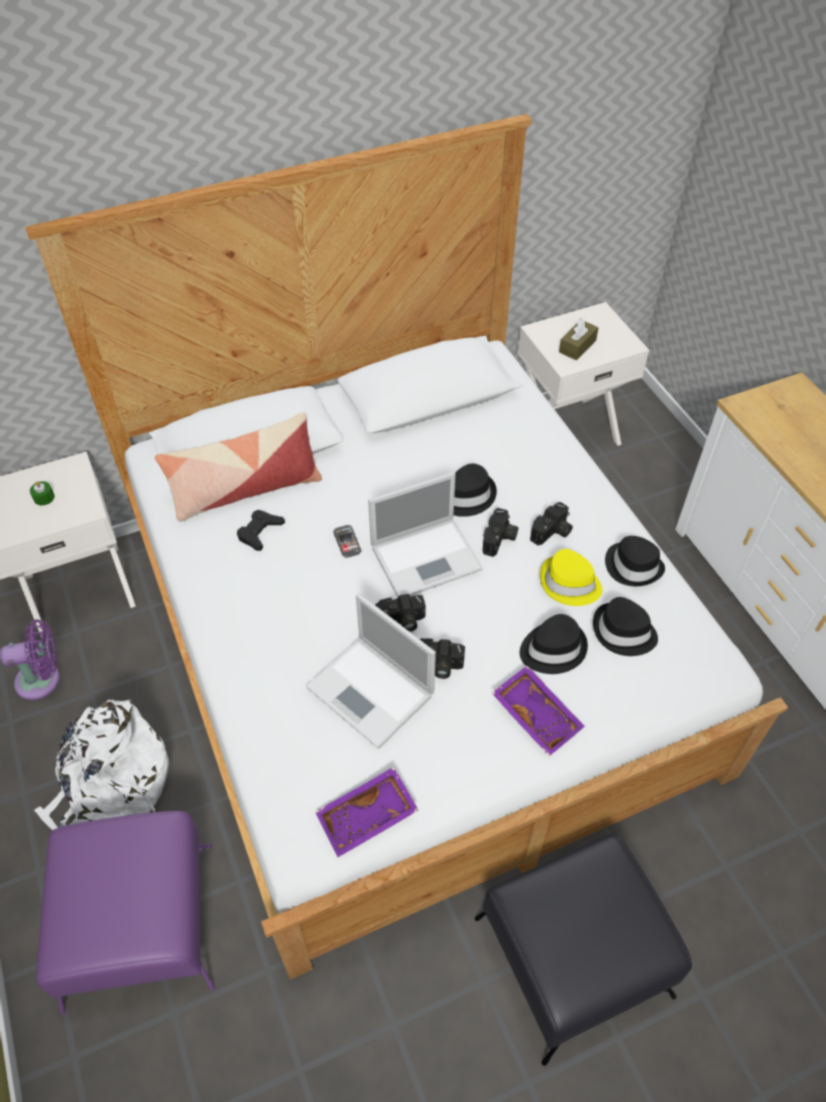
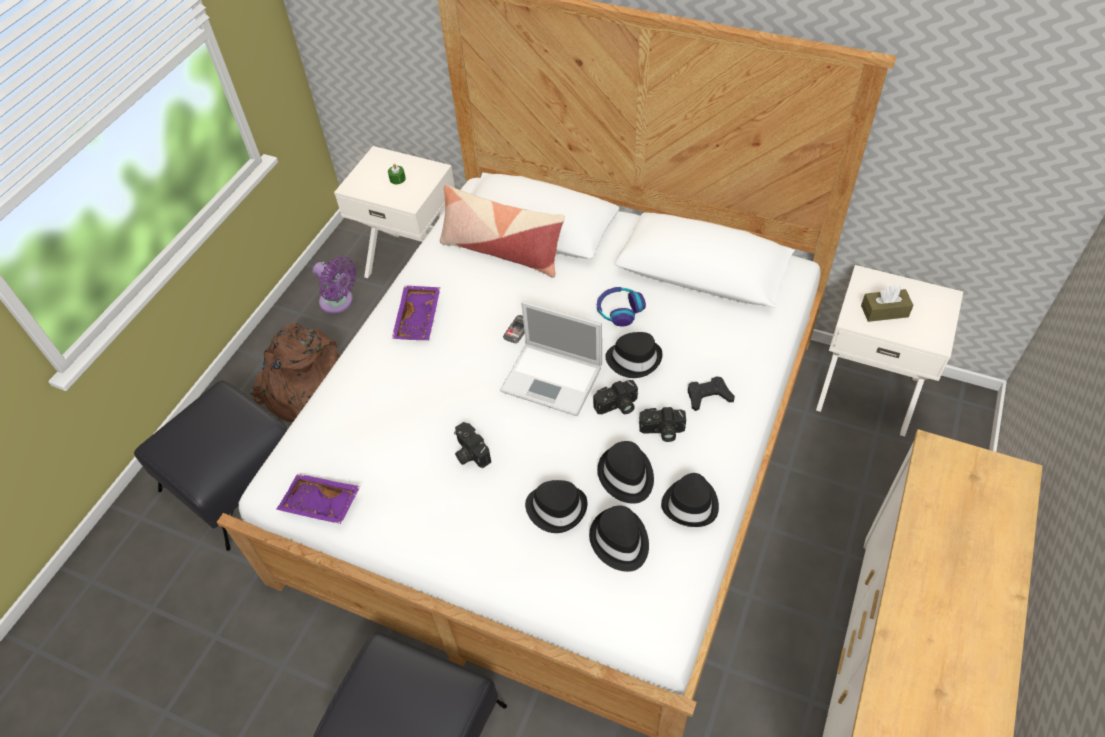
camera: 50 degrees right, 0 degrees up
white backpack [34,700,169,830] -> brown backpack [250,323,340,422]
purple ottoman [36,811,215,1015] -> black ottoman [134,380,288,551]
black game controller [237,510,285,551] -> black game controller moved to [688,376,735,411]
laptop [306,593,436,749] -> none
camera [375,594,426,632] -> none
purple tray [492,666,585,756] -> purple tray moved to [392,286,440,340]
yellow hat [540,549,602,606] -> black hat [597,441,654,504]
none -> headphones [597,287,646,327]

